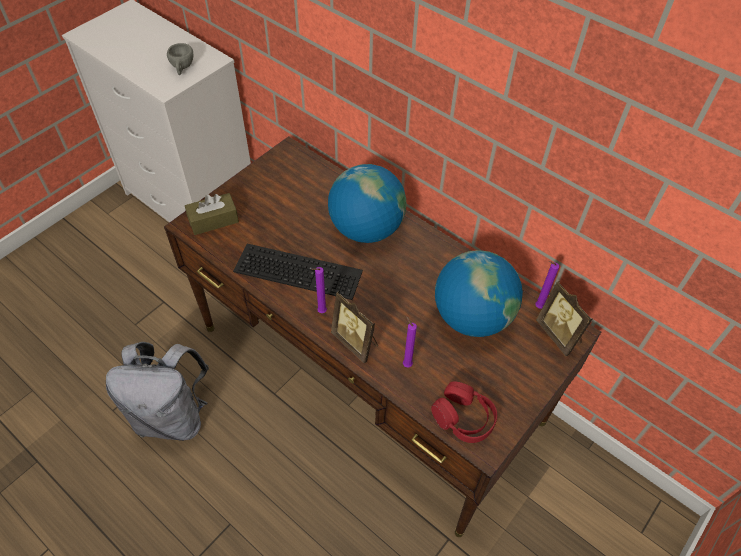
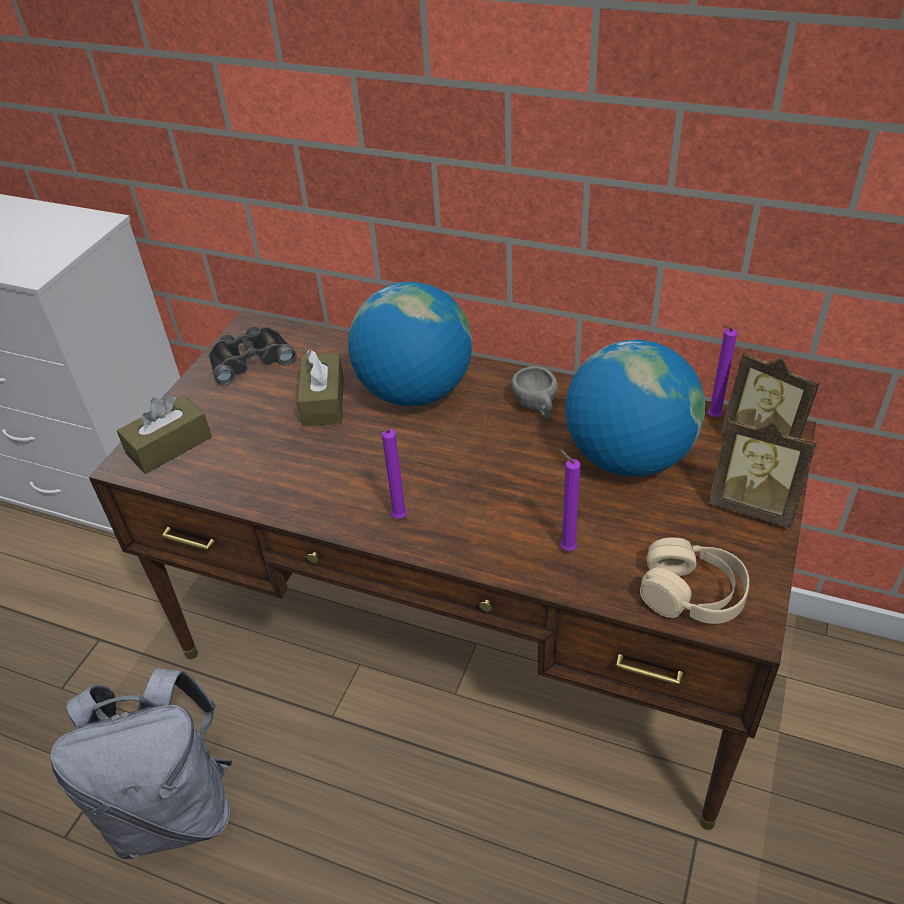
camera: 15 degrees left, 10 degrees down
grey cup [167,43,193,75] -> grey cup moved to [511,366,558,420]
keyboard [233,244,363,300] -> none
picture frame [331,291,378,364] -> picture frame moved to [708,419,817,528]
red headphones [431,381,497,443] -> beige headphones [640,537,749,624]
none -> black binoculars [209,326,297,386]
none -> brown tissue box [297,350,344,426]

